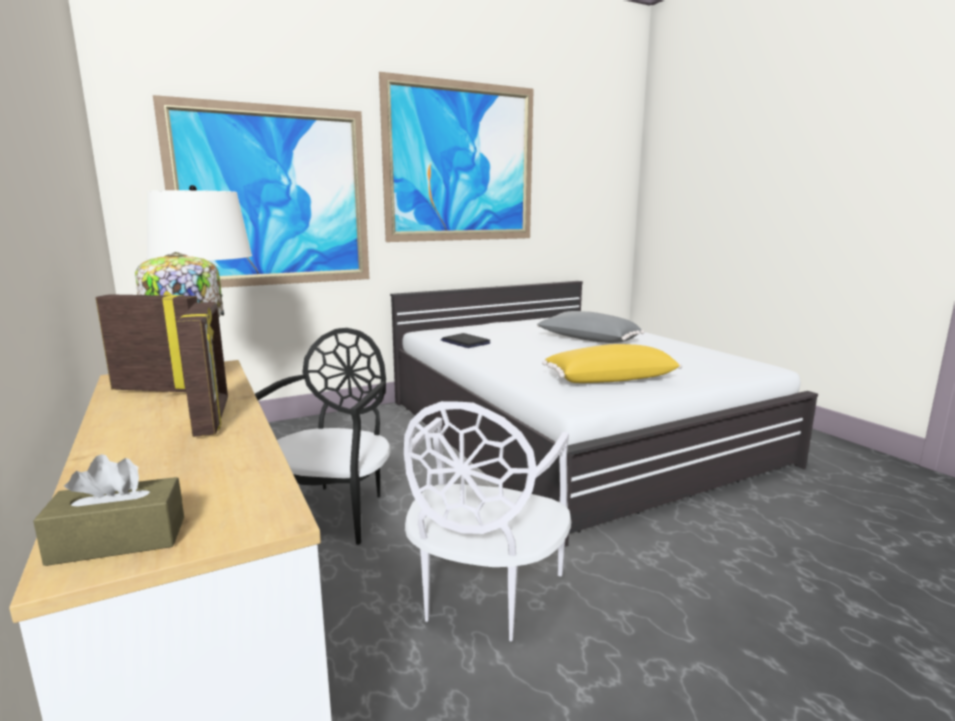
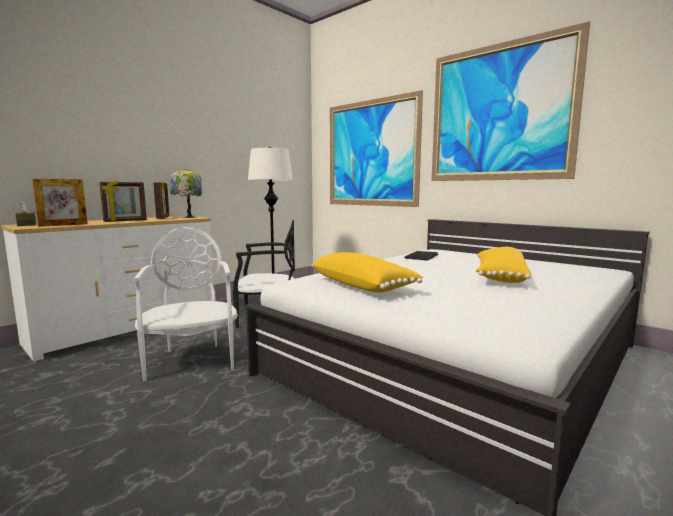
camera: 70 degrees right, 5 degrees down
white chair [404,401,571,641] -> white chair turned 75 degrees clockwise [134,227,238,381]
grey pillow [537,311,644,343] -> yellow pillow [476,247,531,283]
none -> picture frame [32,179,88,227]

